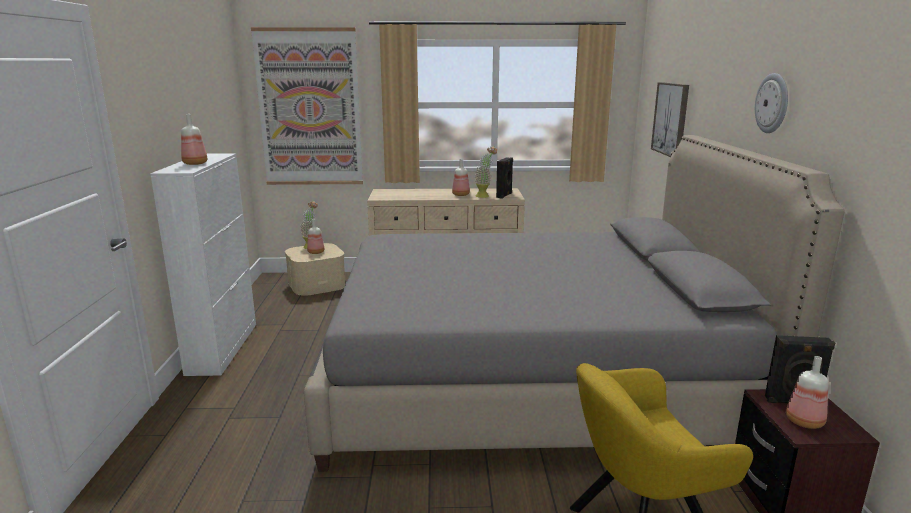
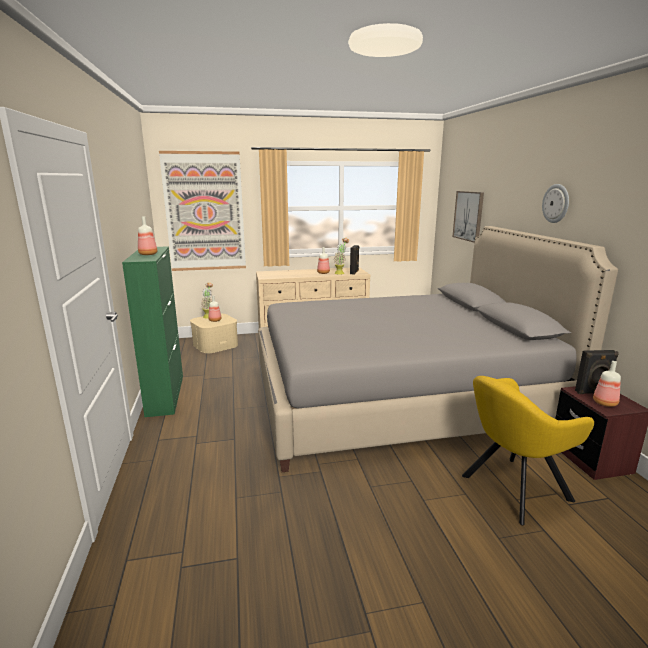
camera: 10 degrees left, 0 degrees up
white cabinet [150,153,256,376] -> green cabinet [122,246,183,417]

